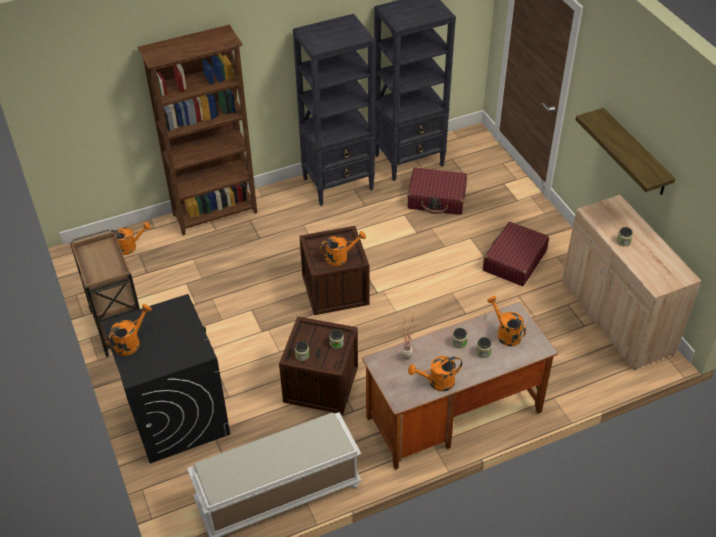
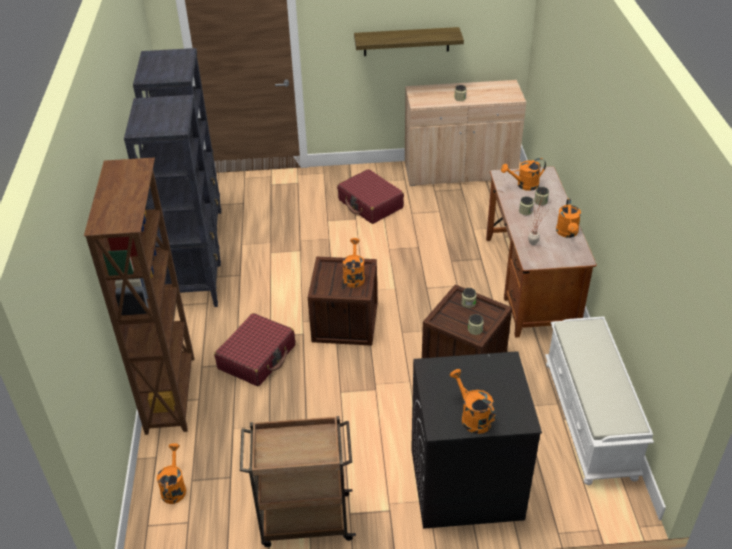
camera: 70 degrees left, 5 degrees down
red suitcase [408,168,467,215] -> red suitcase moved to [214,313,295,386]

